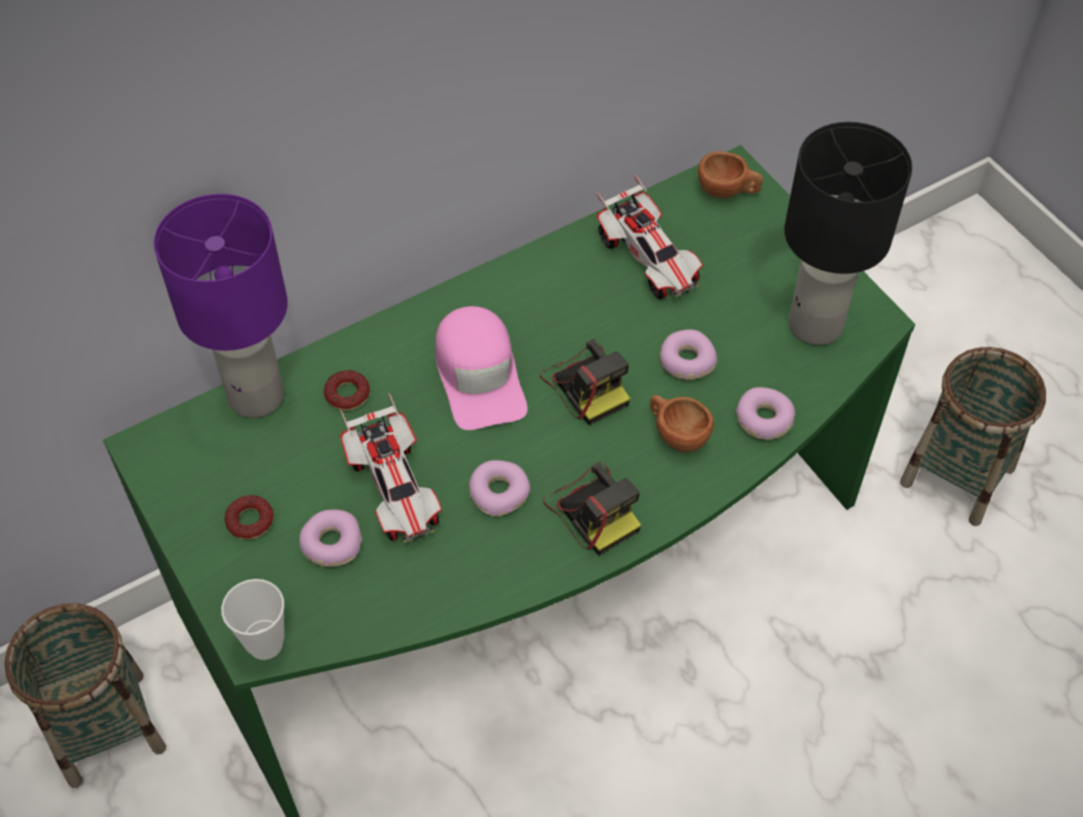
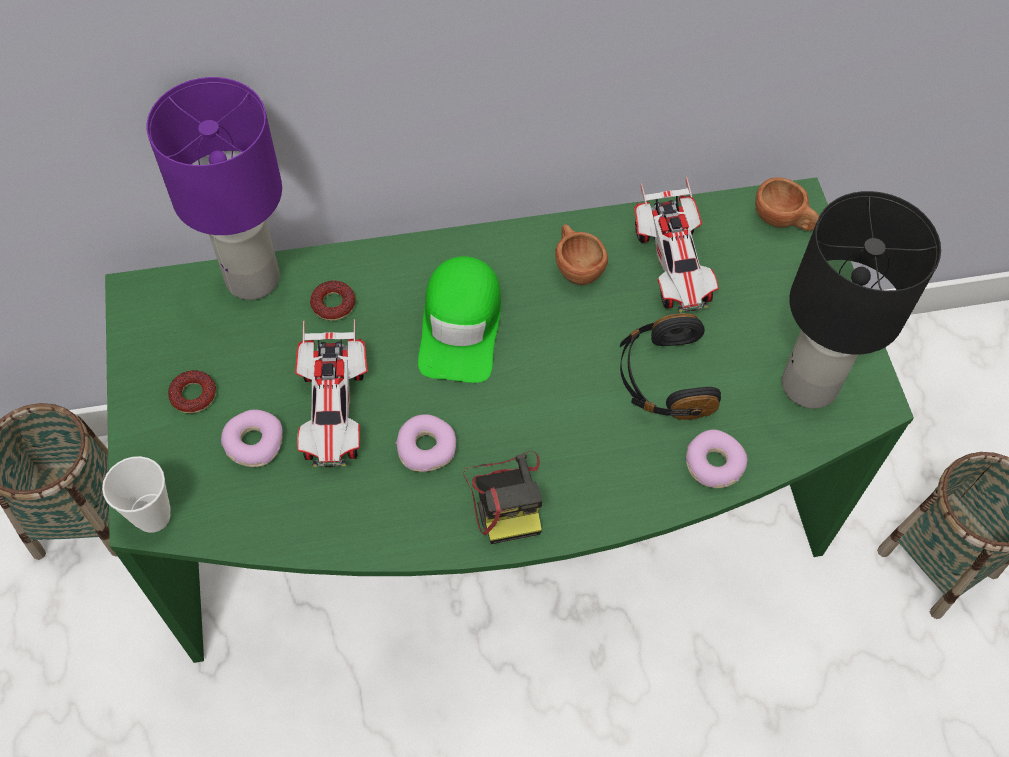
camera: 20 degrees right, 5 degrees up
pink cap [435,306,527,430] -> green cap [418,256,501,383]
camera [540,339,630,425] -> none
brown cup [650,395,714,452] -> brown cup moved to [555,224,608,285]
donut [660,329,717,380] -> black headphones [620,313,721,420]

